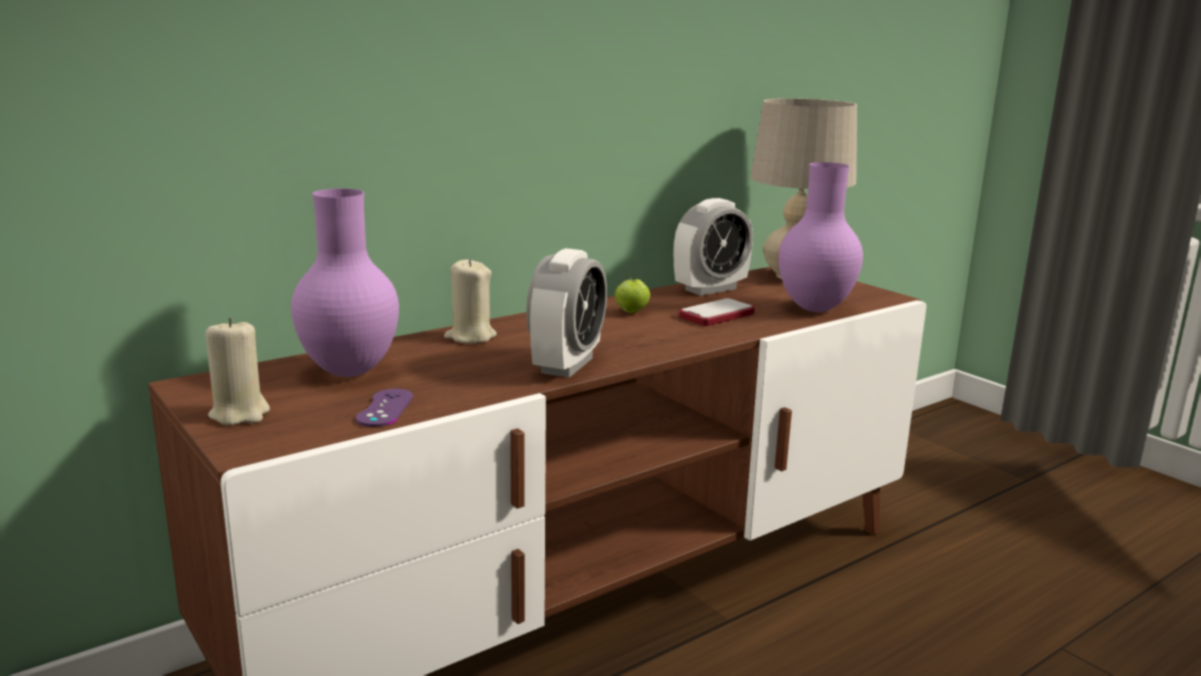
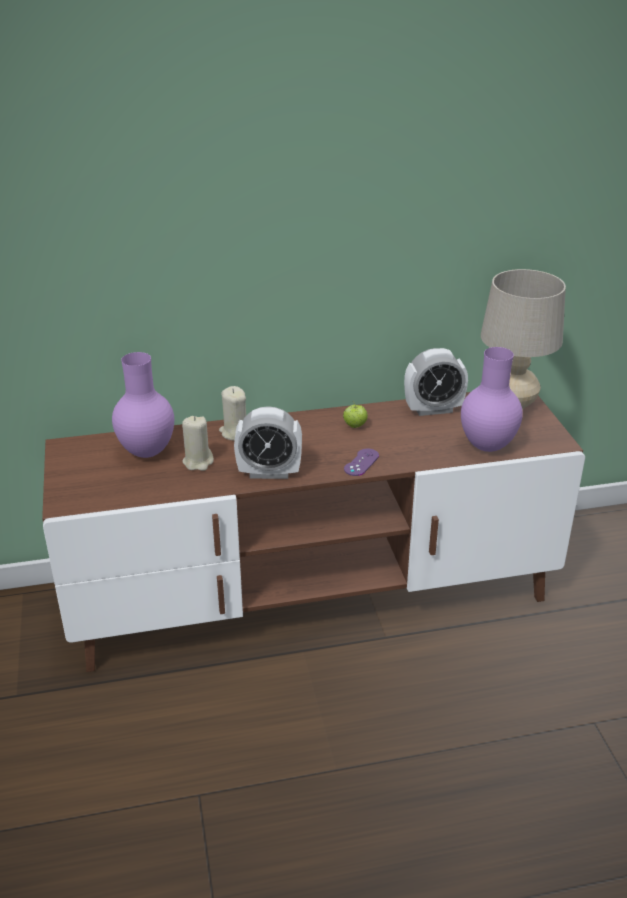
camera: 25 degrees right, 15 degrees up
beige candle [205,318,270,425] -> beige candle moved to [182,416,214,471]
purple game controller [356,389,413,427] -> purple game controller moved to [344,448,379,476]
alarm clock [526,248,607,378] -> alarm clock turned 45 degrees clockwise [234,406,302,479]
phone [679,298,755,326] -> none

